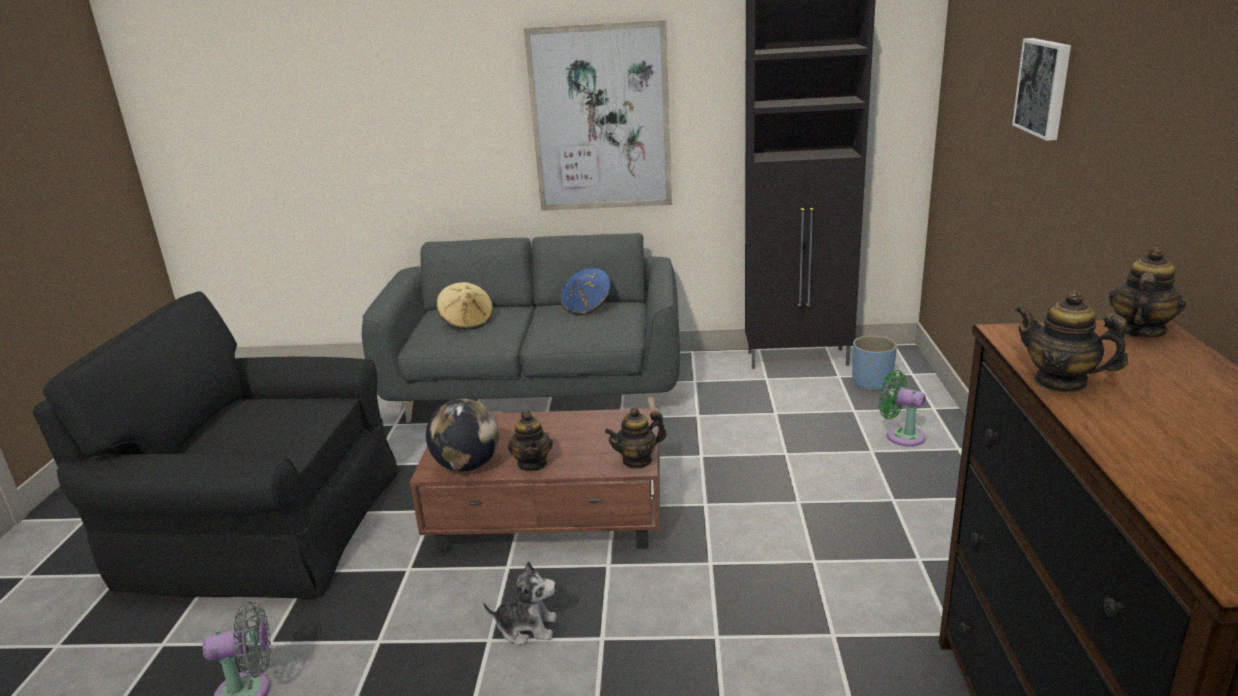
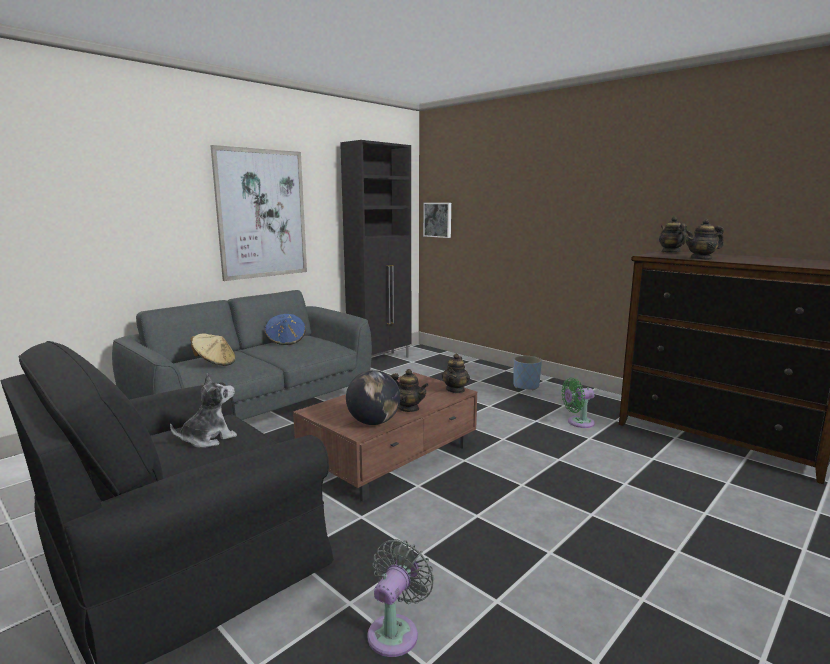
camera: 50 degrees left, 10 degrees down
plush toy [483,561,557,645] -> plush toy moved to [170,374,237,448]
blue planter [852,335,897,391] -> blue planter moved to [514,356,542,391]
green fan [879,370,926,447] -> green fan moved to [562,378,595,428]
picture [1012,38,1071,141] -> picture moved to [423,203,451,238]

